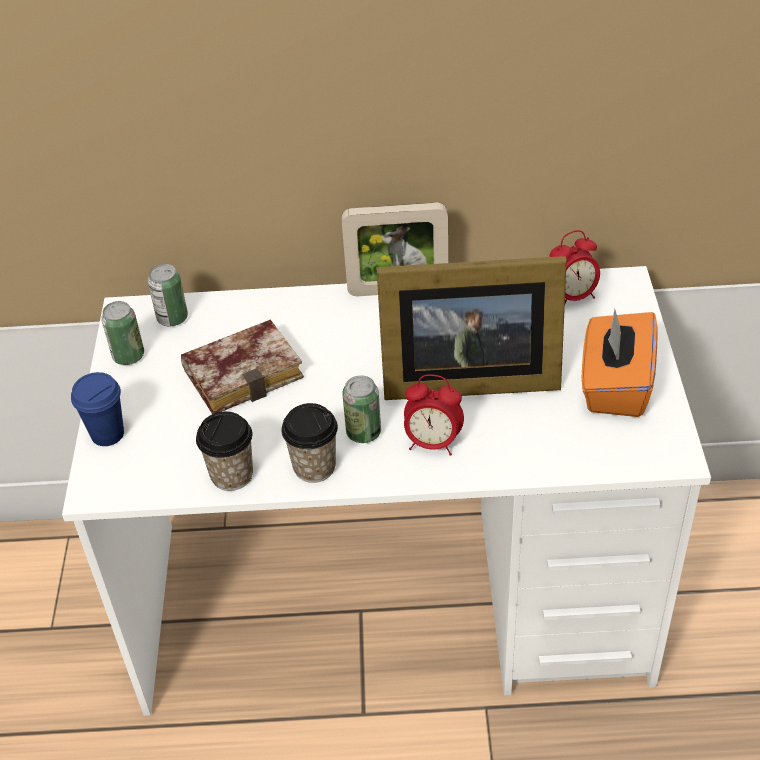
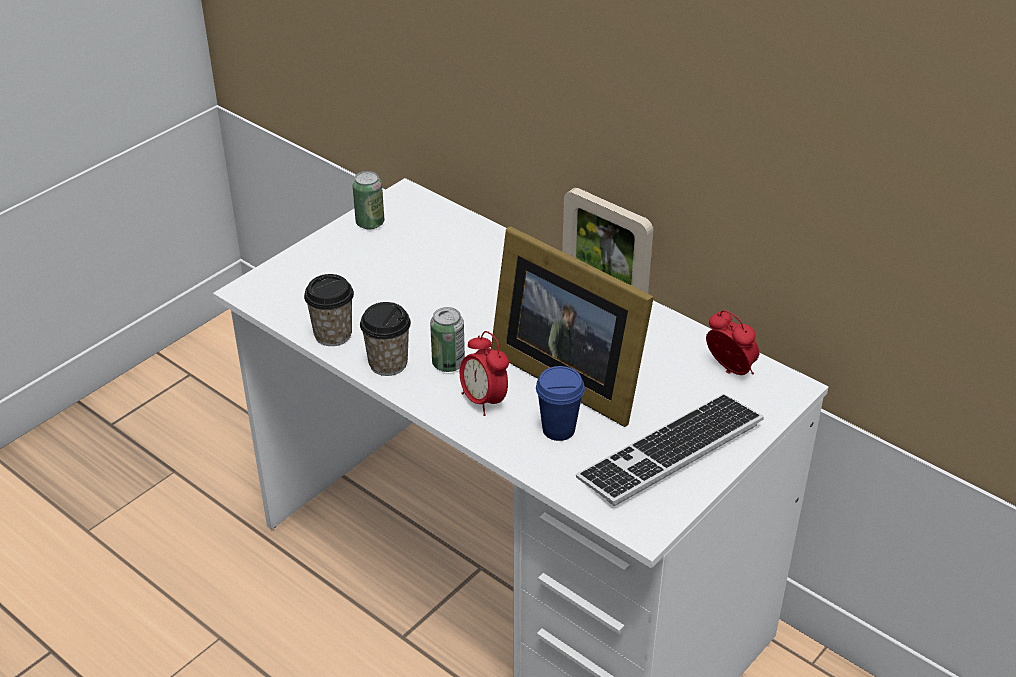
camera: 40 degrees right, 5 degrees down
blue cup [71,372,124,446] -> blue cup moved to [536,366,585,441]
can [148,264,188,326] -> none
book [181,319,304,414] -> none
alarm clock [549,230,600,304] -> alarm clock turned 150 degrees counterclockwise [706,310,759,375]
orange tissue box [582,308,657,417] -> keyboard [576,394,763,506]

